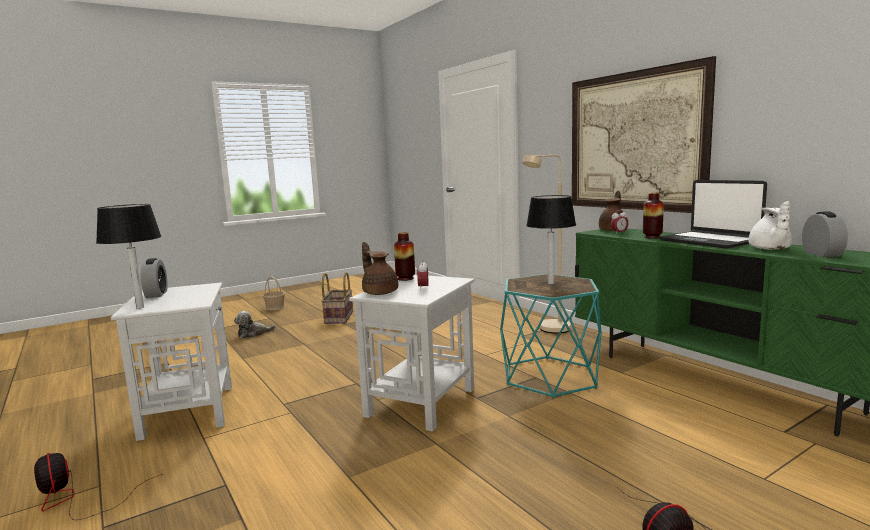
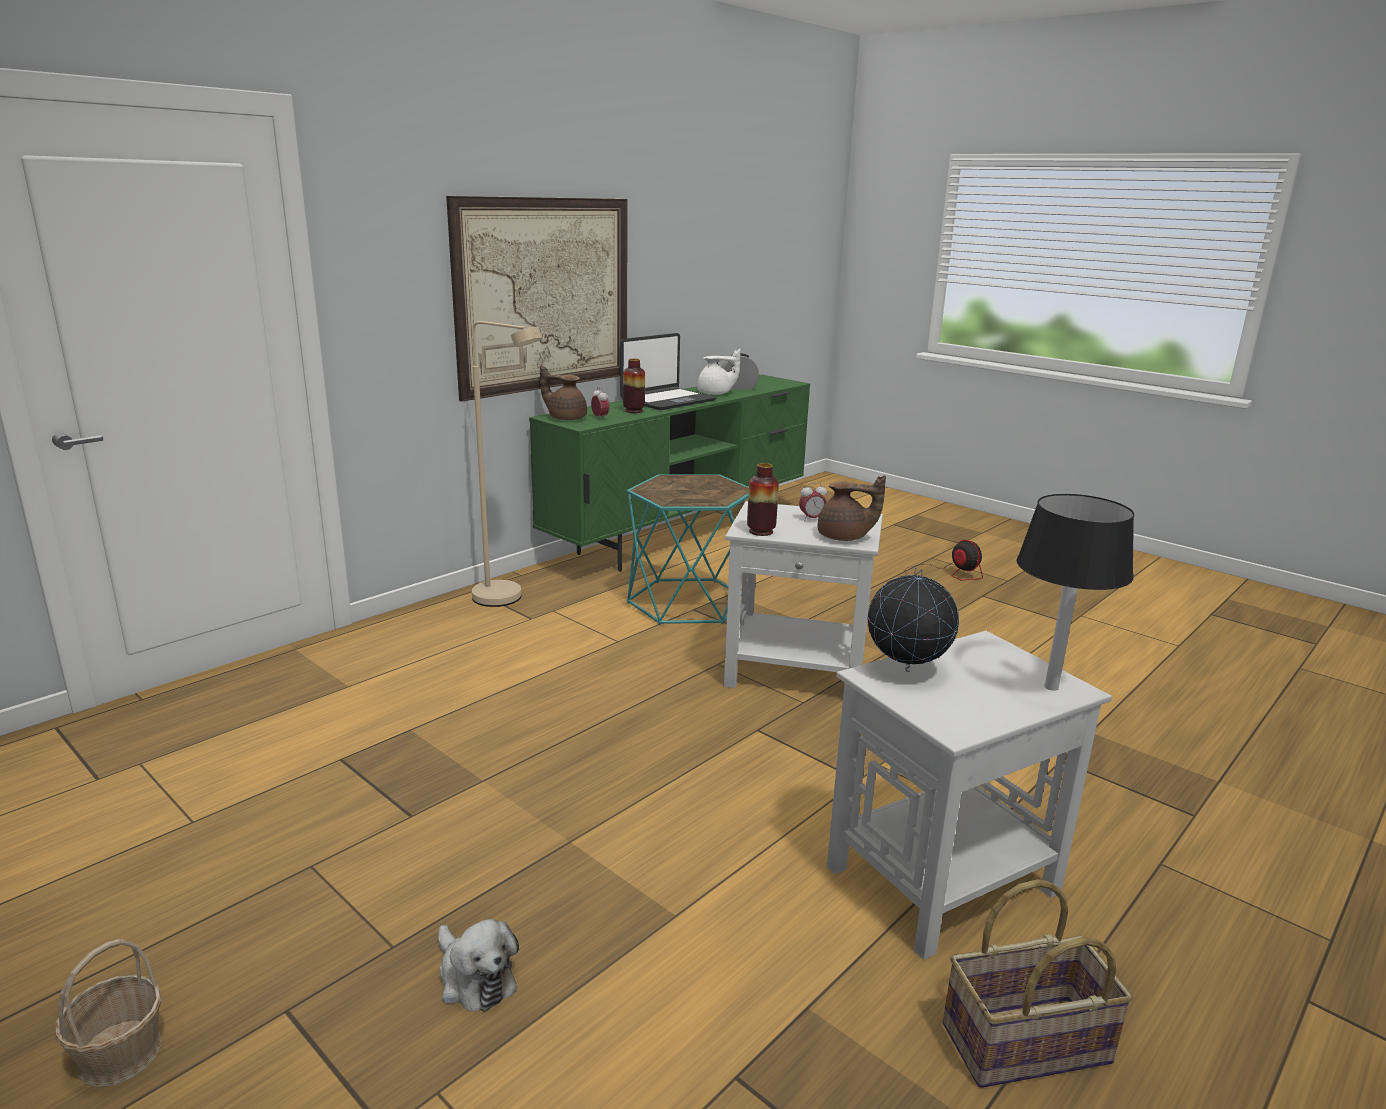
camera: 105 degrees left, 10 degrees up
fan [34,453,163,520] -> none
alarm clock [141,258,168,298] -> none
basket [321,272,353,324] -> basket moved to [943,879,1133,1088]
brown teapot [362,242,398,295] -> brown teapot turned 120 degrees counterclockwise [818,475,886,541]
black table lamp [526,195,576,285] -> none
none -> globe [867,567,959,672]

